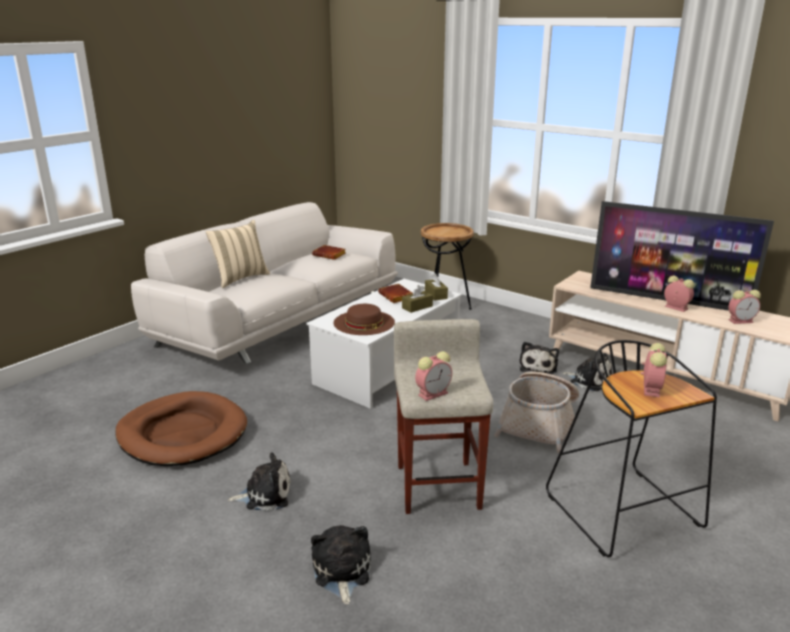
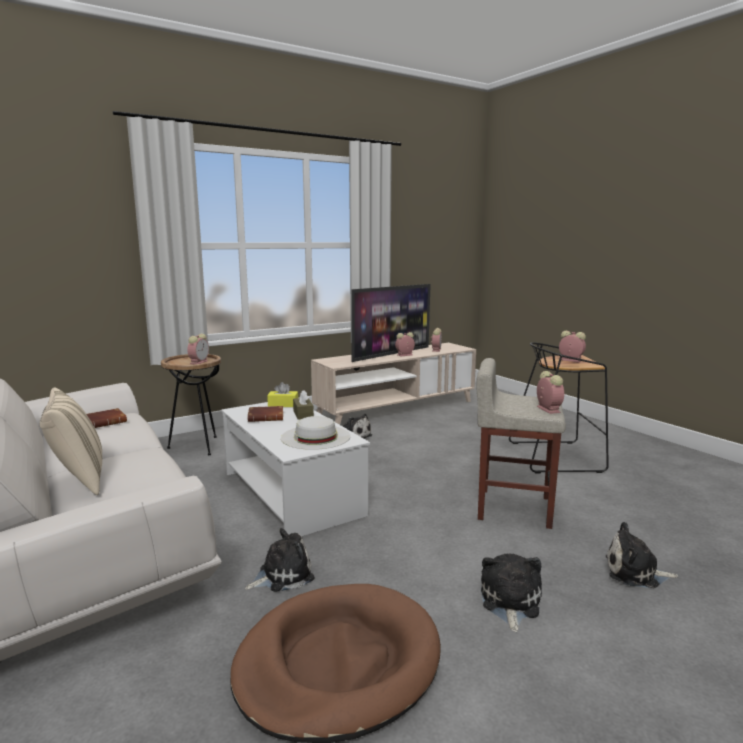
camera: 70 degrees left, 10 degrees down
brown hat [333,304,395,335] -> white hat [281,416,351,450]
brown tissue box [425,273,448,301] -> yellow tissue box [267,382,298,407]
basket [494,372,579,453] -> none
plush toy [563,353,612,391] -> plush toy moved to [245,528,315,592]
none -> alarm clock [187,334,209,364]

